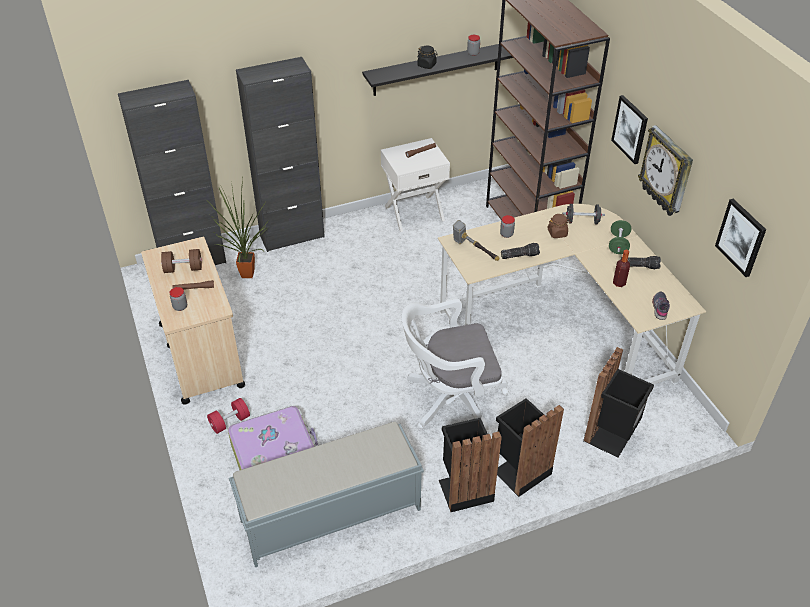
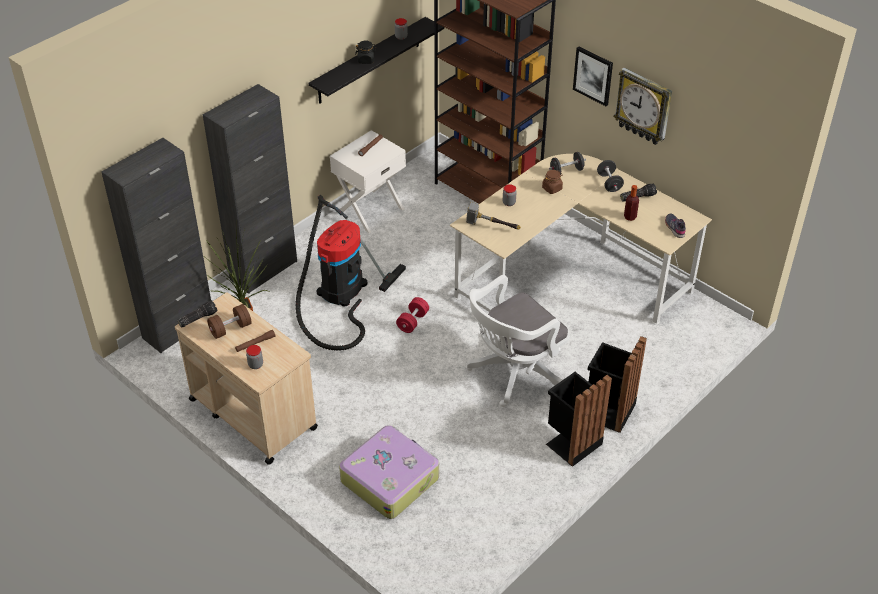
camera: 25 degrees left, 0 degrees up
red dumbbell [207,398,250,434] -> red dumbbell moved to [396,297,429,333]
grey bench [229,422,424,567] -> none
flashlight [501,243,540,259] -> flashlight moved to [177,300,217,328]
black trash can [583,347,654,457] -> none
green dumbbell [609,220,631,254] -> black dumbbell [597,160,624,192]
picture [715,199,766,277] -> none
none -> vacuum cleaner [295,195,406,351]

